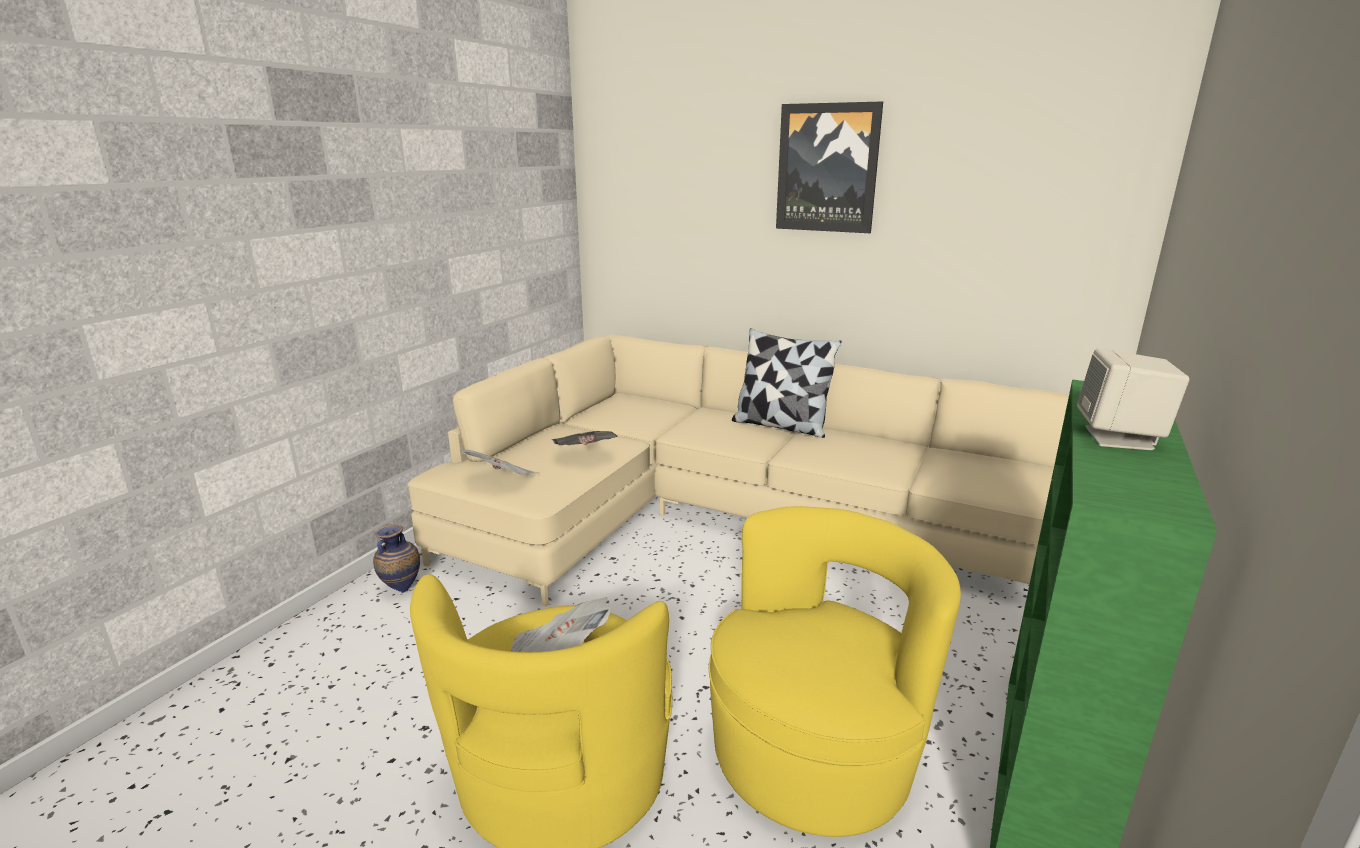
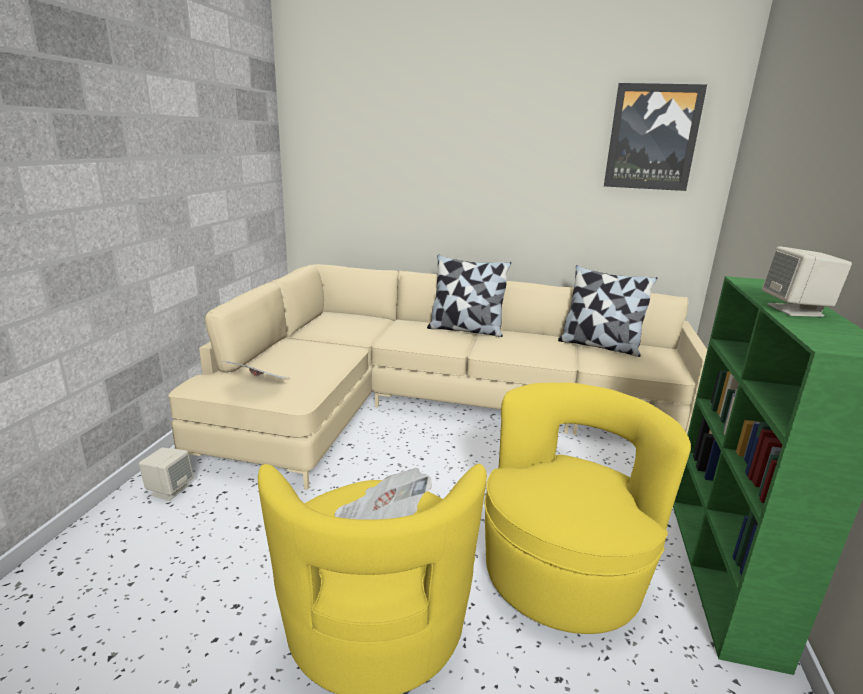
camera: 15 degrees left, 0 degrees up
vase [373,524,420,593] -> beige speaker [139,448,194,501]
newspaper [551,431,618,445] -> none
picture [776,101,883,233] -> picture moved to [604,83,707,191]
none -> pillow [558,265,657,357]

